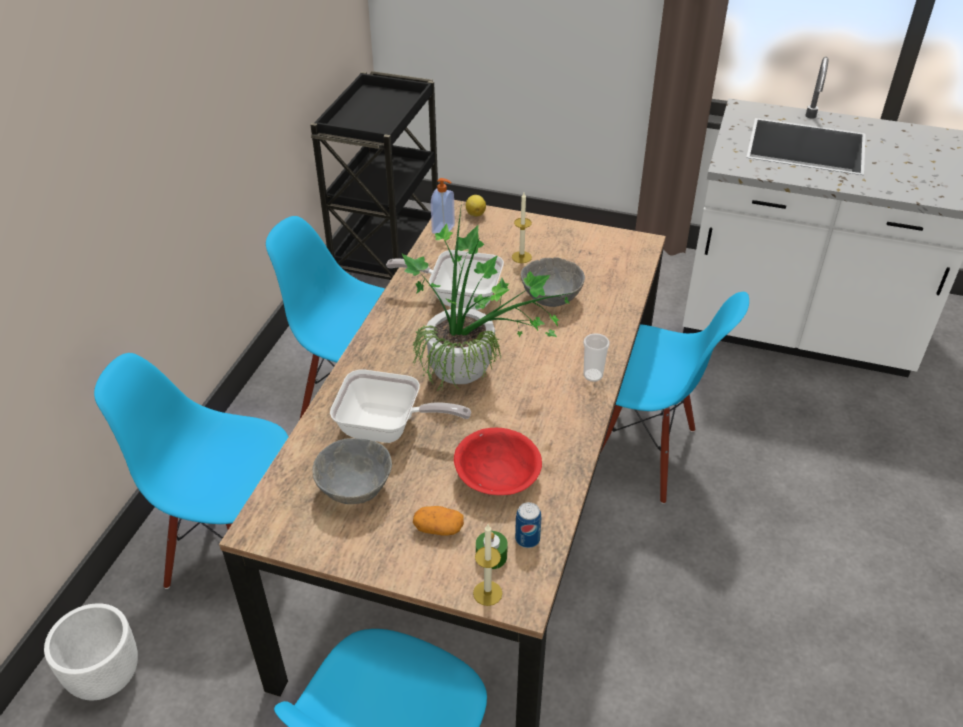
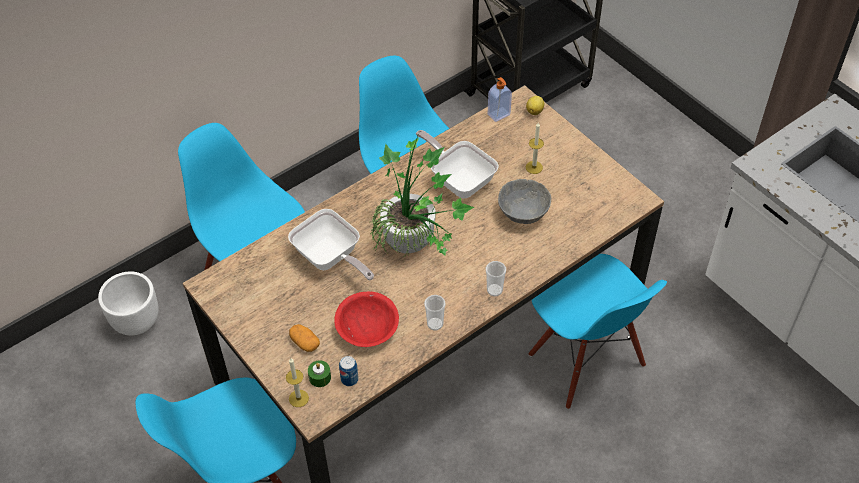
camera: 35 degrees right, 10 degrees up
grey bowl [312,438,392,504] -> none
none -> cup [424,295,446,331]

